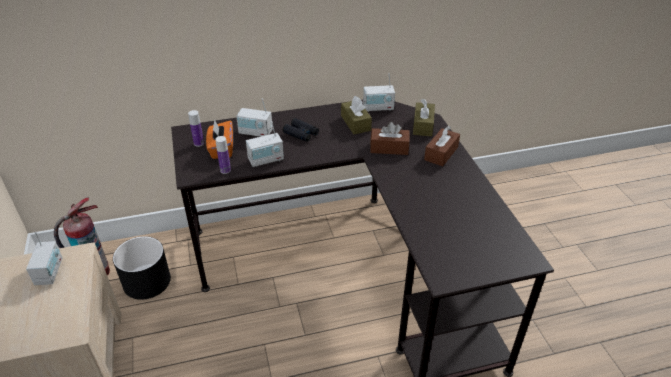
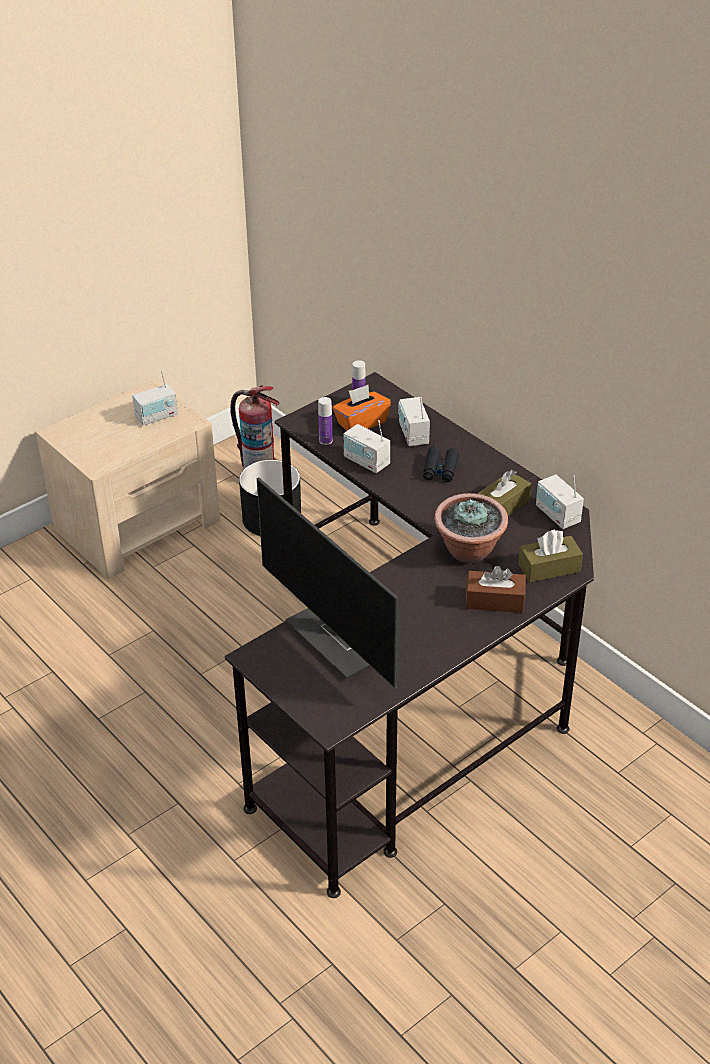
camera: 65 degrees right, 0 degrees up
brown tissue box [370,122,410,155] -> potted plant [434,493,508,563]
none -> monitor [257,478,400,688]

